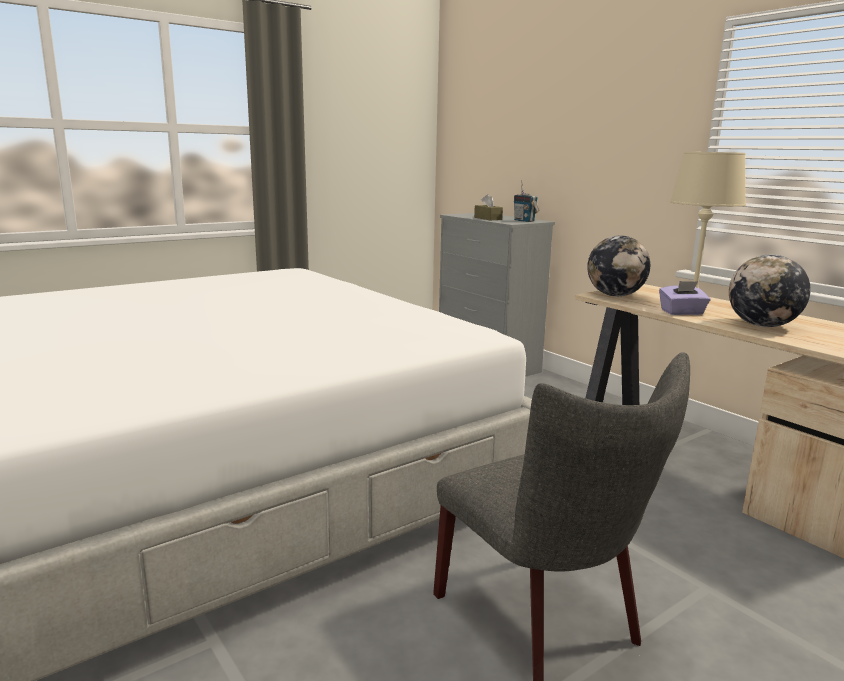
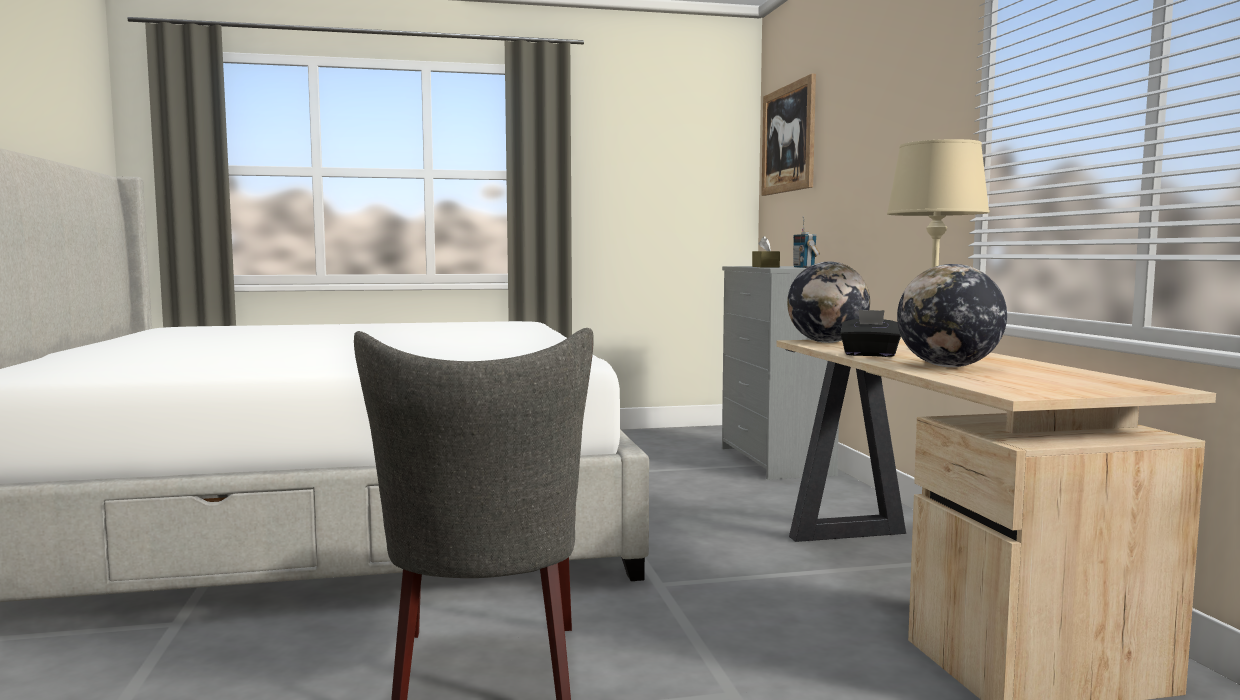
camera: 25 degrees right, 10 degrees down
purple tissue box [659,281,711,315] -> black tissue box [840,309,901,357]
none -> picture [761,74,816,196]

